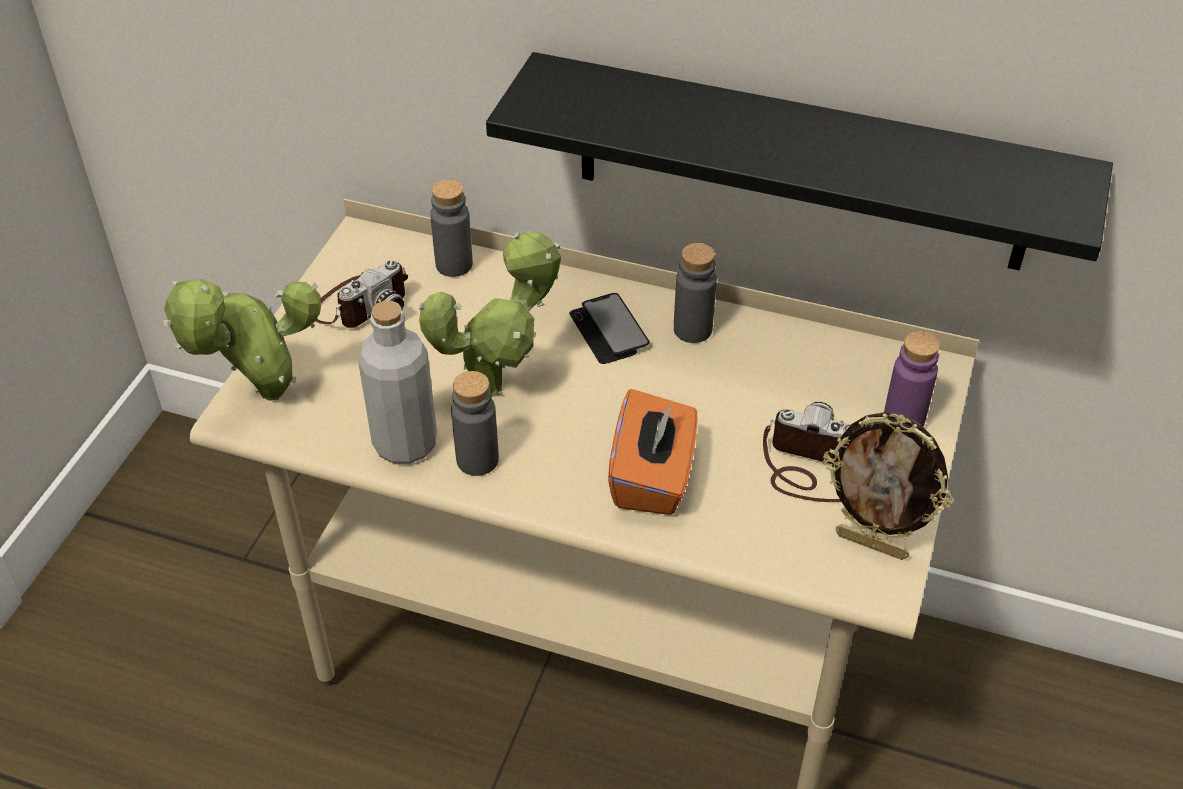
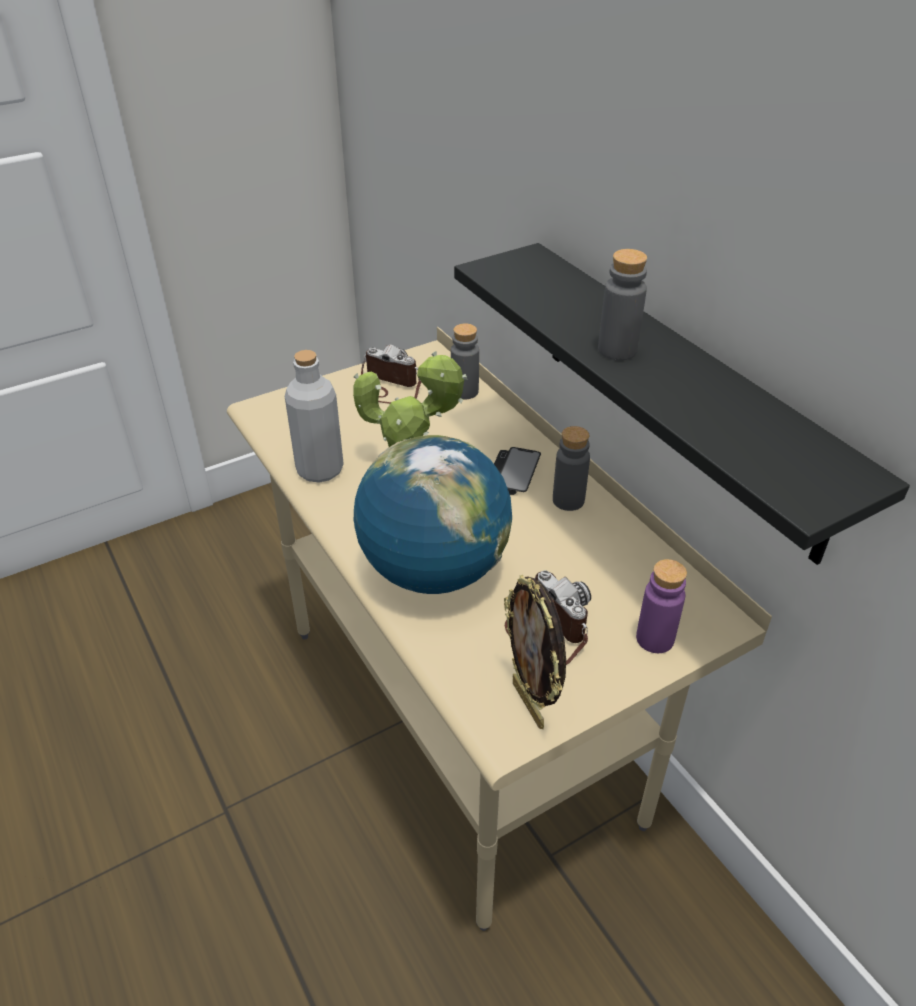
camera: 40 degrees right, 5 degrees down
potted plant [163,279,322,401] -> none
camera [316,260,408,328] -> camera turned 150 degrees counterclockwise [361,345,421,404]
grey bottle [451,371,499,476] -> grey bottle moved to [598,249,647,360]
orange tissue box [608,389,698,515] -> globe [354,435,512,594]

